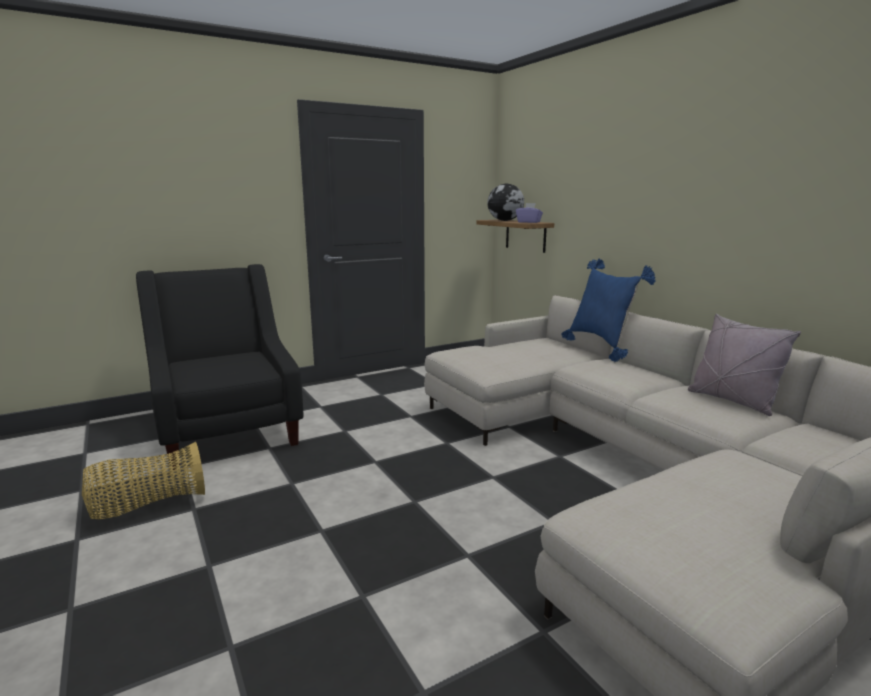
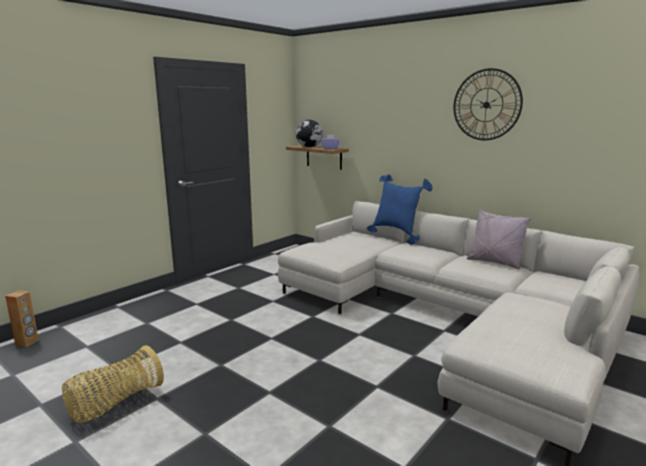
camera: 20 degrees left, 0 degrees up
black armchair [136,264,303,470] -> none
none -> brown speaker [5,290,39,347]
none -> wall clock [454,68,523,140]

